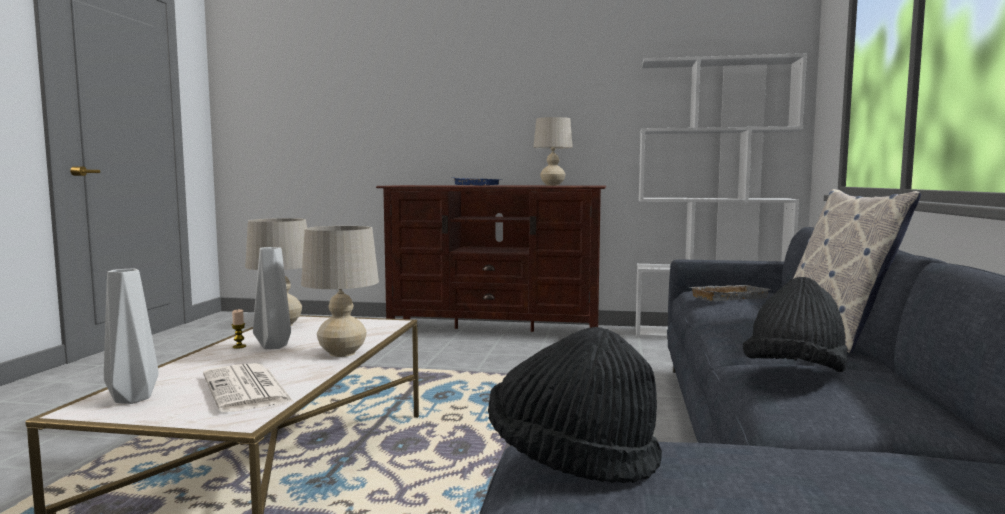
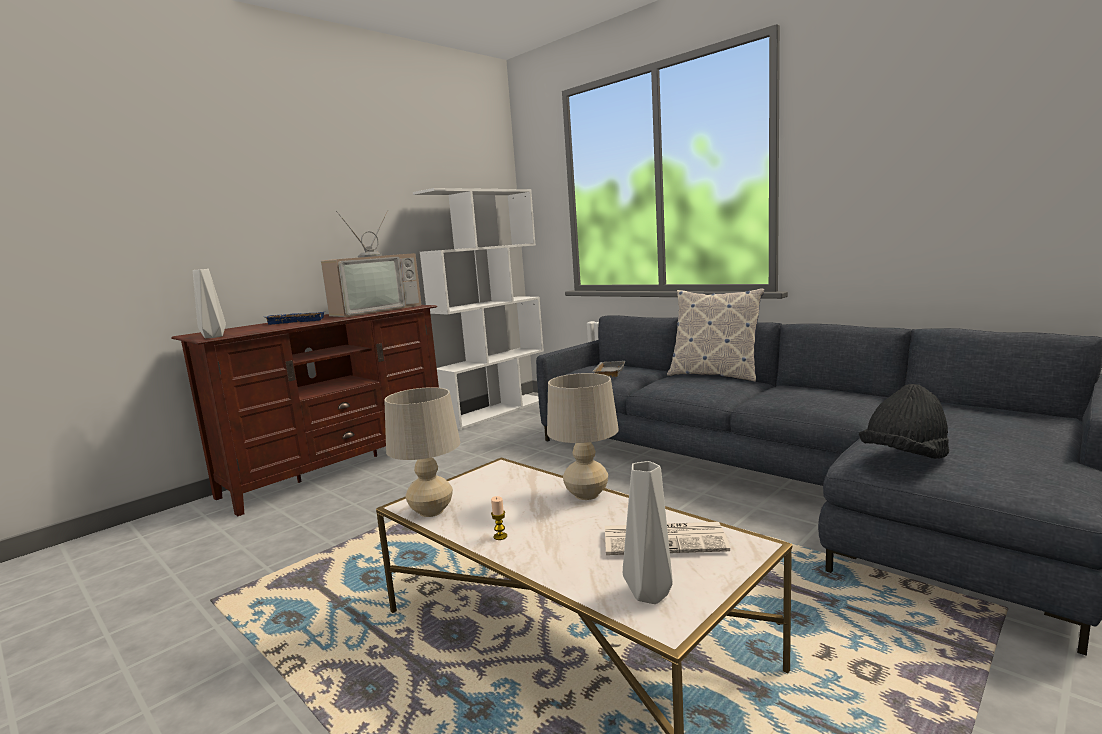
camera: 55 degrees left, 5 degrees up
grey vase [253,247,291,349] -> grey vase moved to [193,269,226,338]
beige table lamp [533,117,573,186] -> television [321,210,422,317]
black hat [743,277,848,372] -> none

